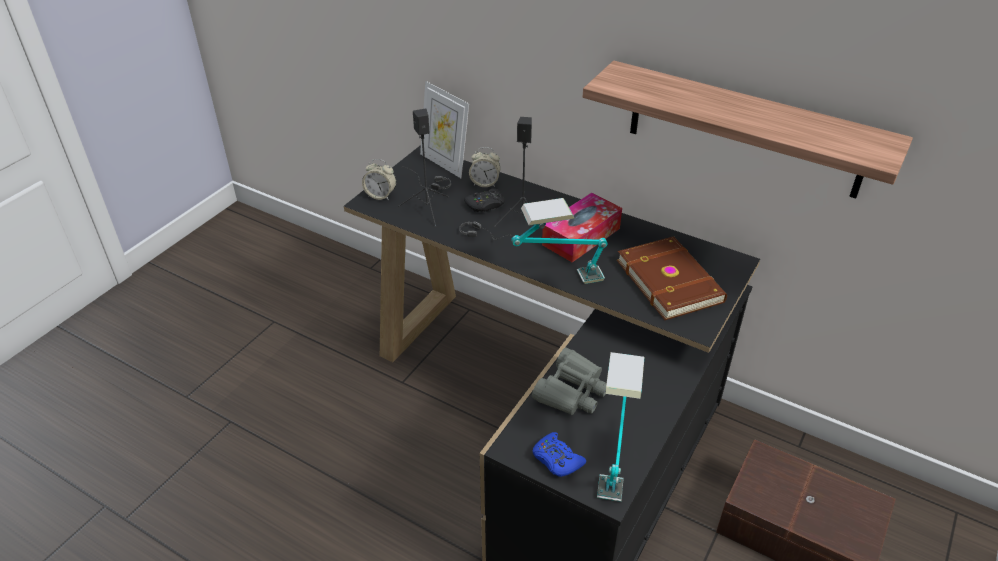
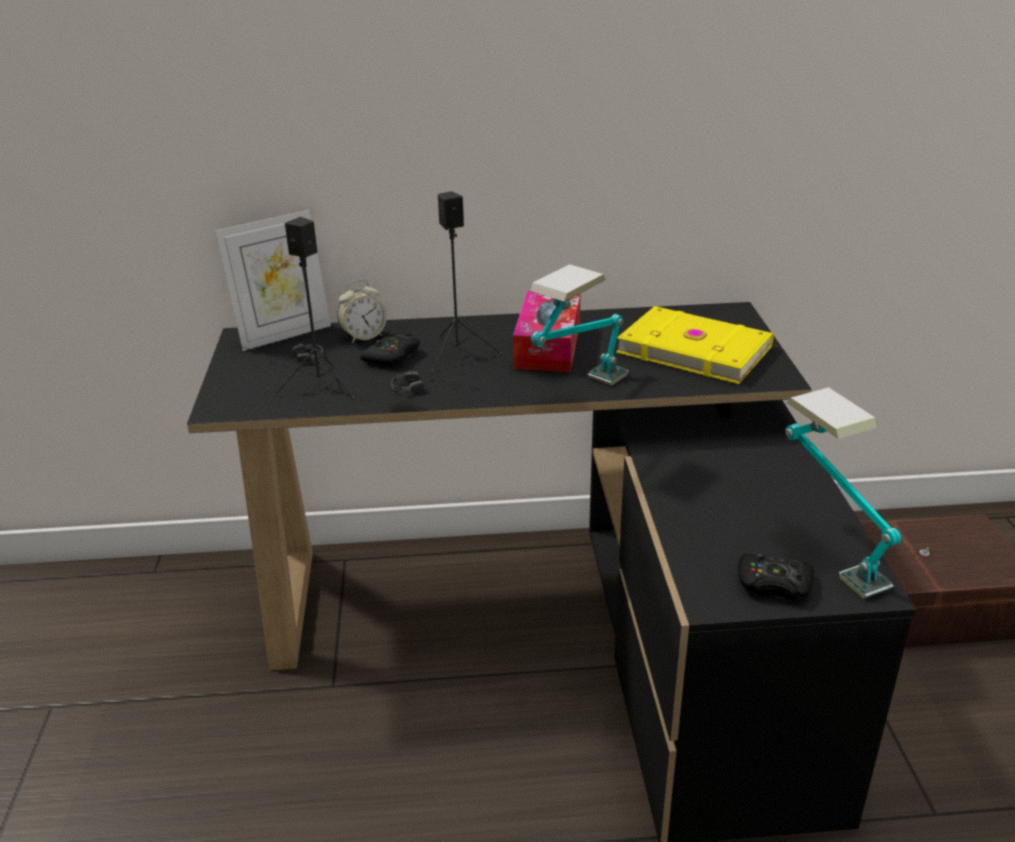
camera: 35 degrees left, 10 degrees down
alarm clock [362,159,396,200] -> none
picture frame [420,81,469,178] -> picture frame turned 45 degrees counterclockwise [215,210,331,351]
grey binoculars [532,348,606,415] -> none
blue game controller [533,432,586,477] -> black game controller [738,553,814,599]
shelf [583,61,913,198] -> none
brown book [617,236,727,320] -> yellow book [616,306,774,384]

